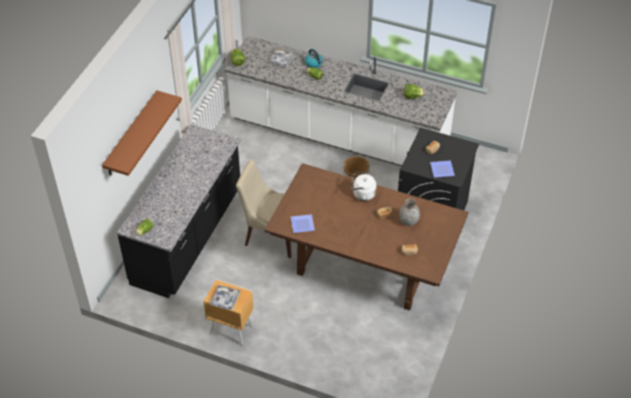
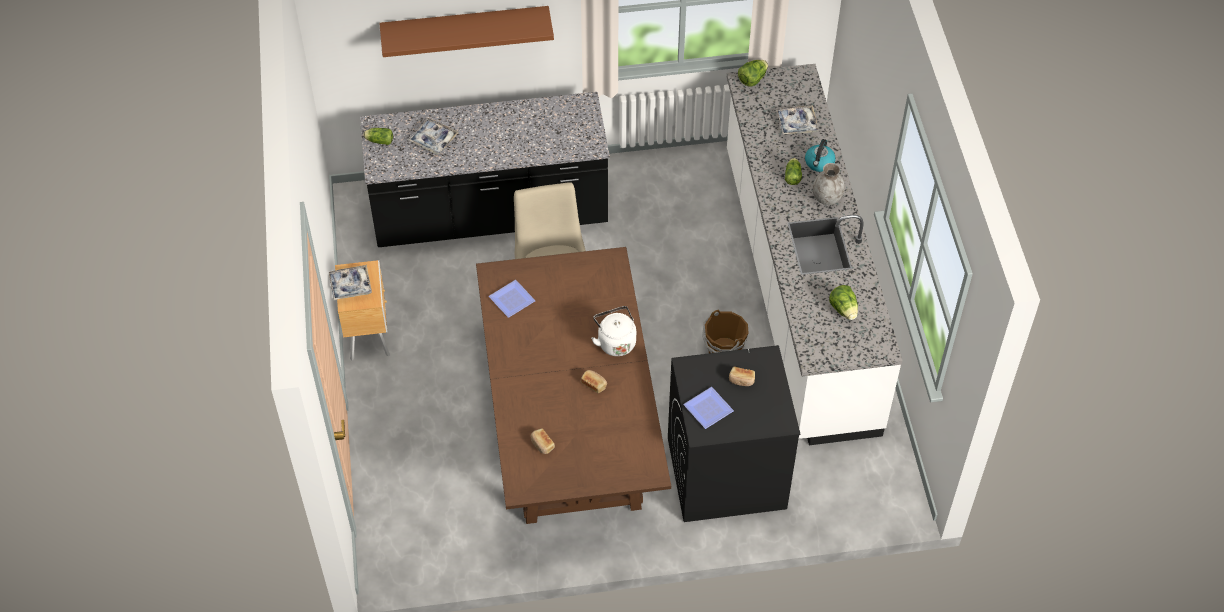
camera: 60 degrees right, 5 degrees up
grey vase [399,198,420,226] -> grey vase moved to [813,163,845,205]
none -> tray [408,118,459,155]

